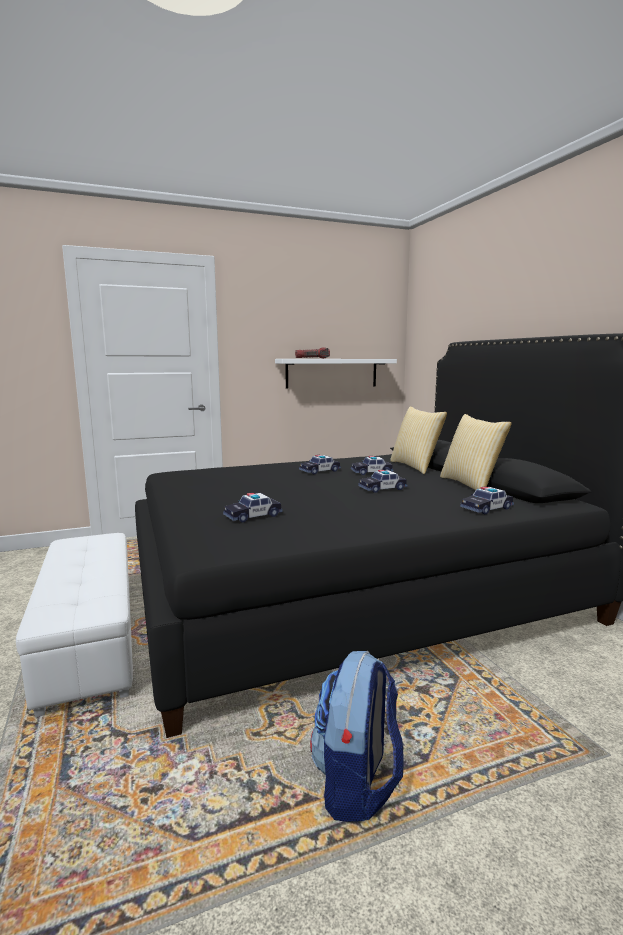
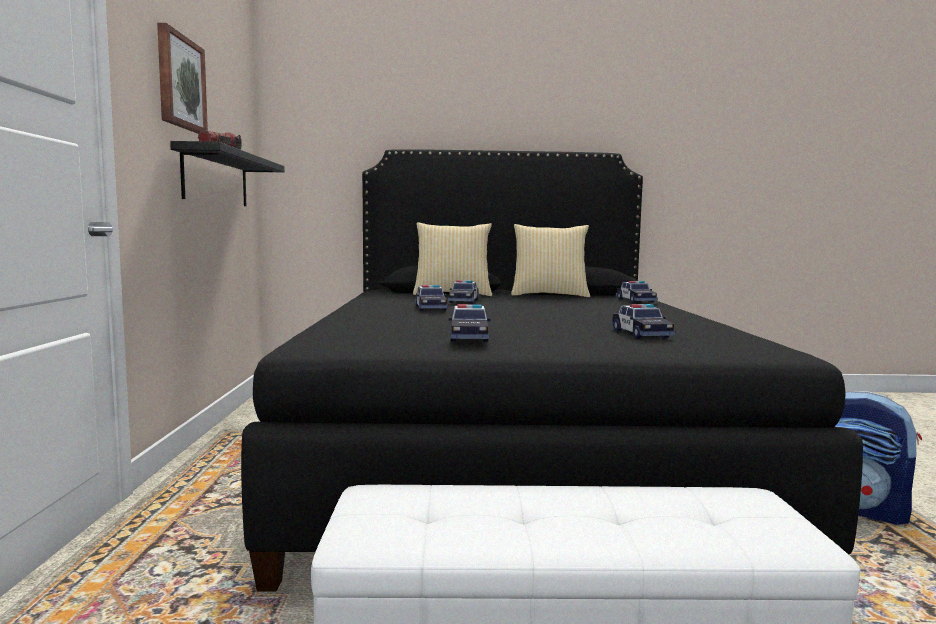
camera: 70 degrees left, 5 degrees down
white shelf [275,359,397,388] -> black shelf [170,141,285,206]
toy car [358,470,407,493] -> toy car moved to [449,304,490,341]
none -> picture [157,23,208,134]

